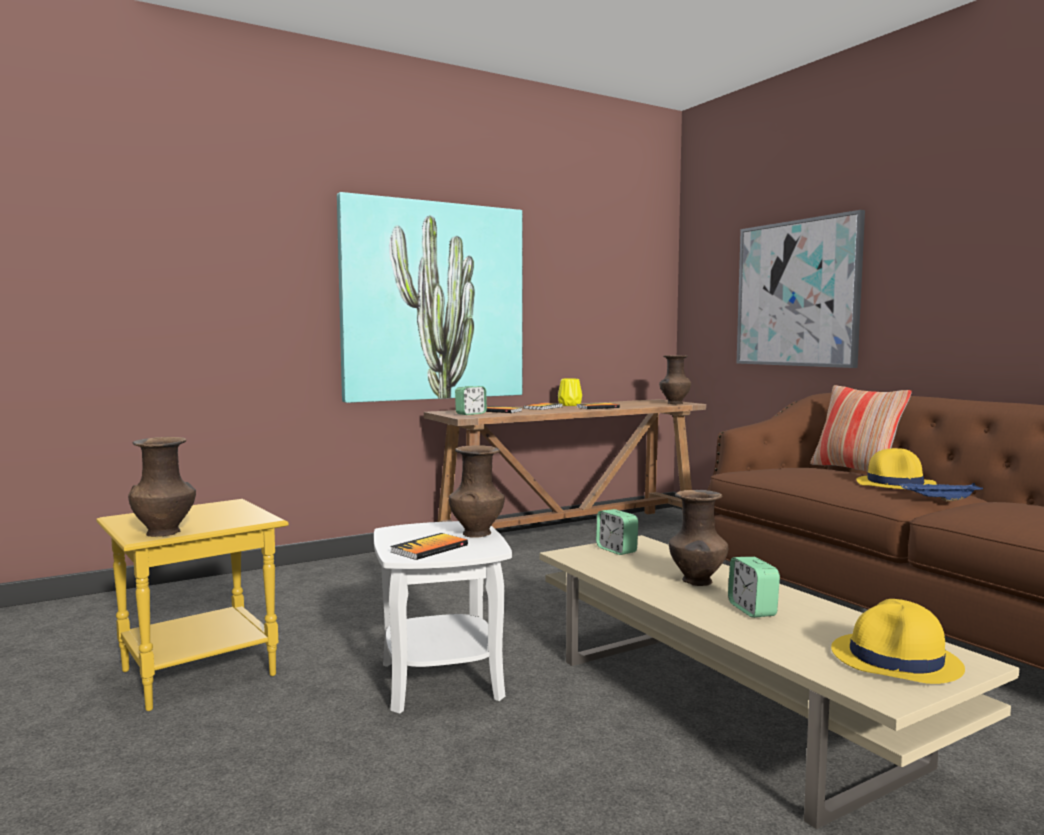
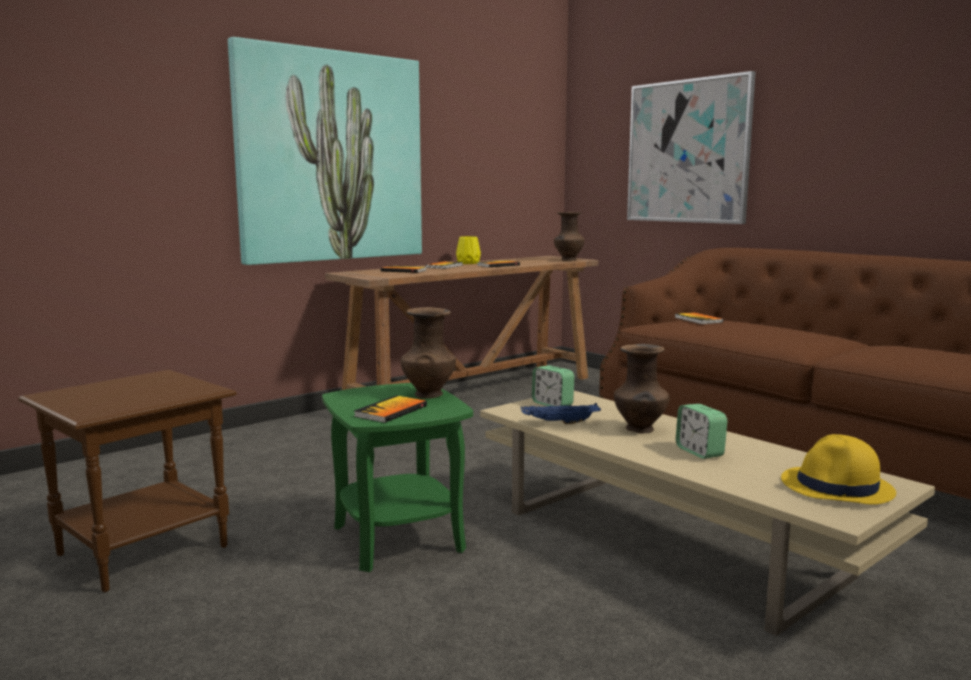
camera: 10 degrees left, 5 degrees up
yellow side table [96,499,289,711] -> brown side table [18,370,237,592]
brown vase [128,437,196,537] -> none
white side table [374,521,512,714] -> green side table [322,383,473,572]
alarm clock [455,386,487,415] -> none
pillow [810,385,912,472] -> none
yellow hat [856,448,937,489] -> none
blue tray [899,483,983,501] -> blue tray moved to [520,403,601,424]
none -> book [675,312,723,324]

